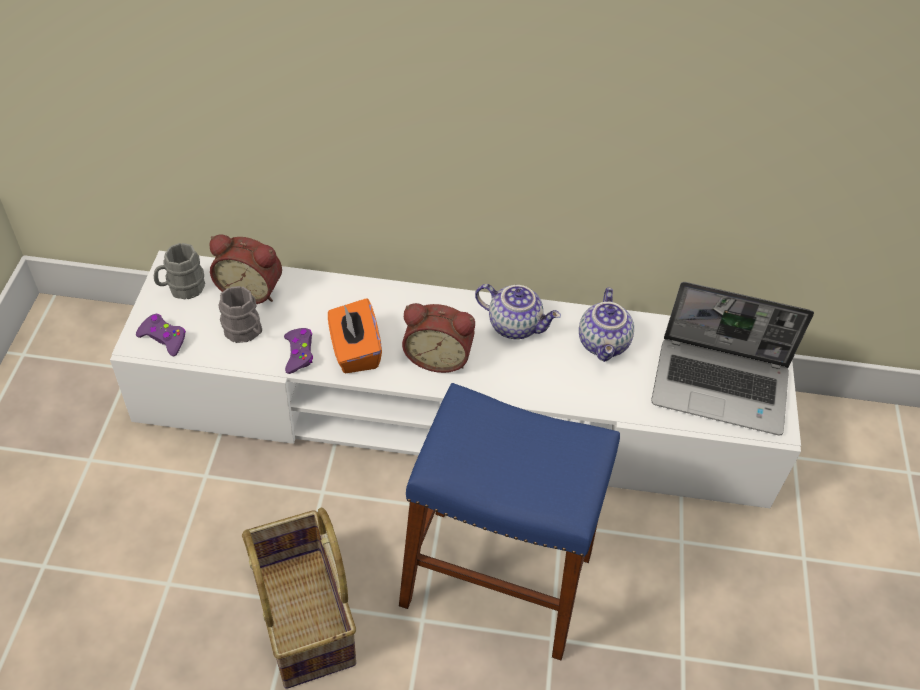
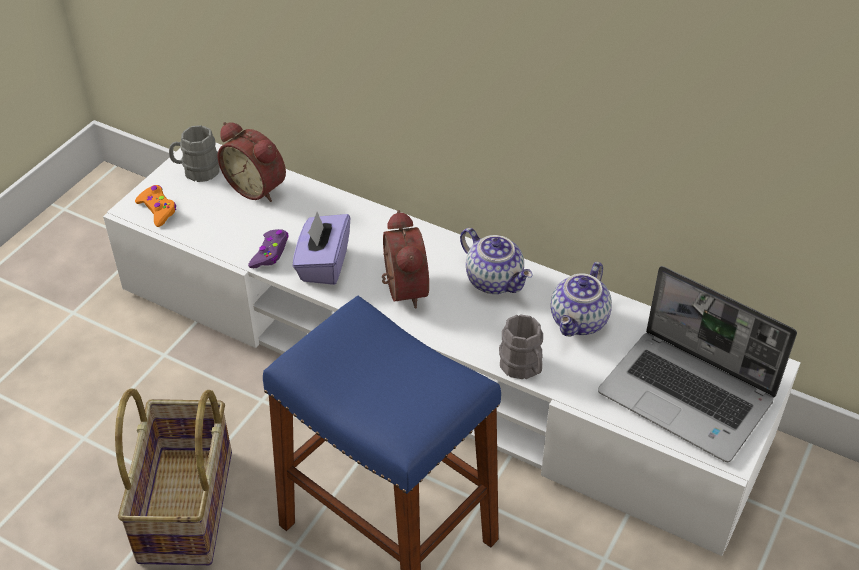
camera: 25 degrees right, 5 degrees down
purple game controller [136,314,186,356] -> orange game controller [135,185,176,227]
grey mug [218,286,262,343] -> grey mug moved to [499,314,543,379]
orange tissue box [328,298,382,373] -> purple tissue box [293,212,350,285]
alarm clock [402,303,475,373] -> alarm clock turned 135 degrees counterclockwise [382,210,429,309]

